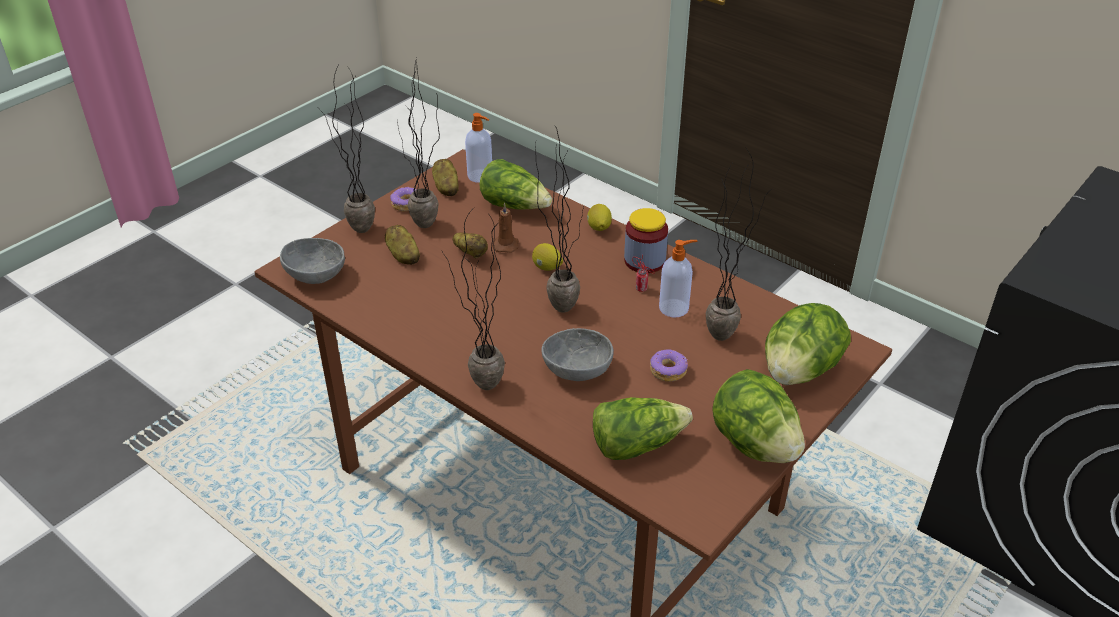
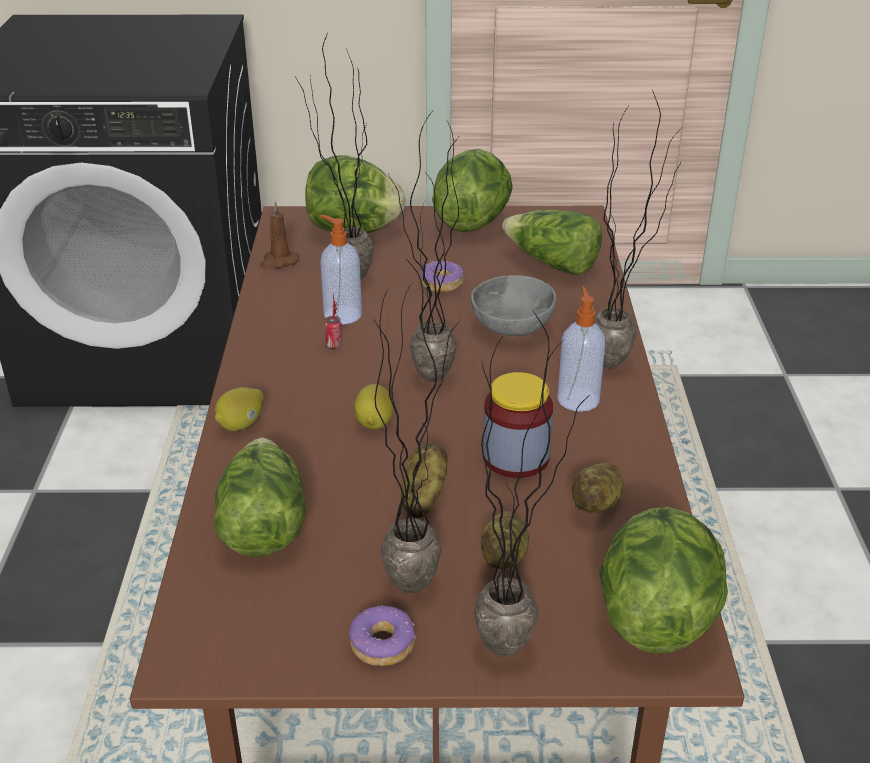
camera: 130 degrees left, 5 degrees down
grey bowl [280,238,345,284] -> lettuce [599,507,728,654]
potato [432,159,459,196] -> potato moved to [572,463,623,513]
soap dispenser [465,113,492,183] -> soap dispenser moved to [557,286,605,412]
brown candle [492,202,519,253] -> brown candle moved to [260,202,299,269]
jar [624,208,668,273] -> jar moved to [483,372,553,478]

